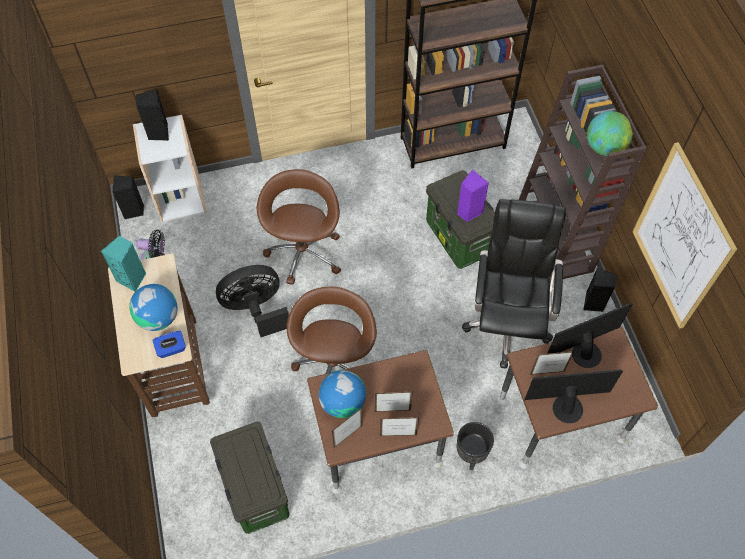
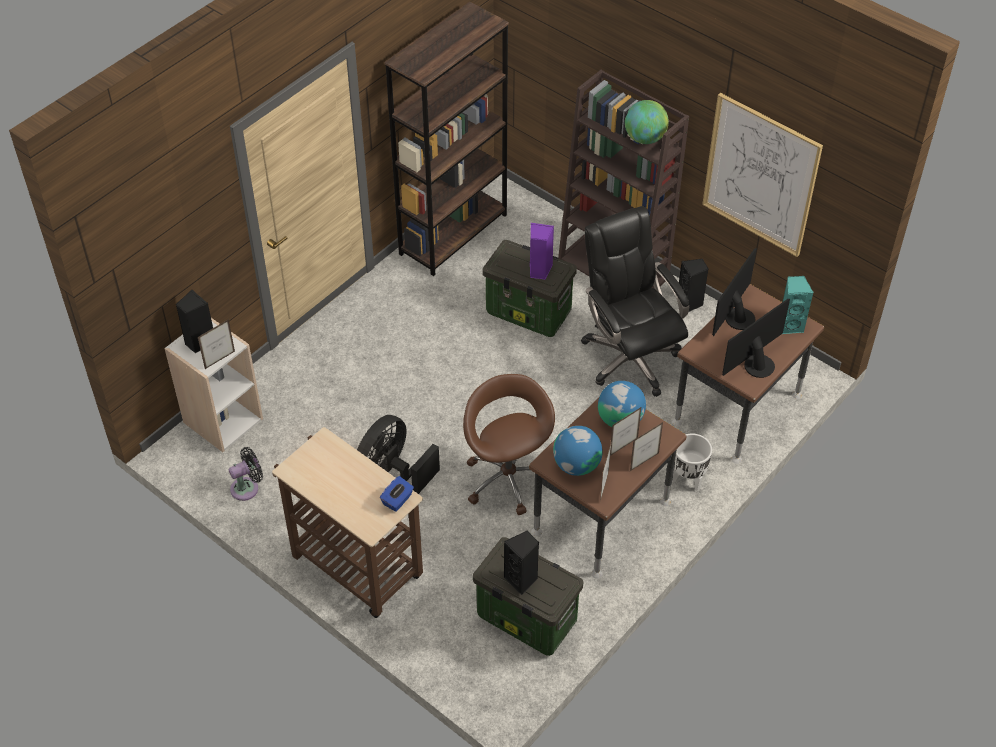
camera: 35 degrees left, 10 degrees down
turquoise speaker [101,236,146,292] -> turquoise speaker moved to [783,276,814,334]
black speaker [113,175,144,219] -> black speaker moved to [504,531,539,595]
globe [129,284,178,331] -> globe moved to [598,381,646,427]
brown office chair [257,169,341,284] -> none
black planter [457,422,494,470] -> white planter [672,433,712,491]
picture frame [530,351,574,375] -> picture frame moved to [198,319,235,369]

